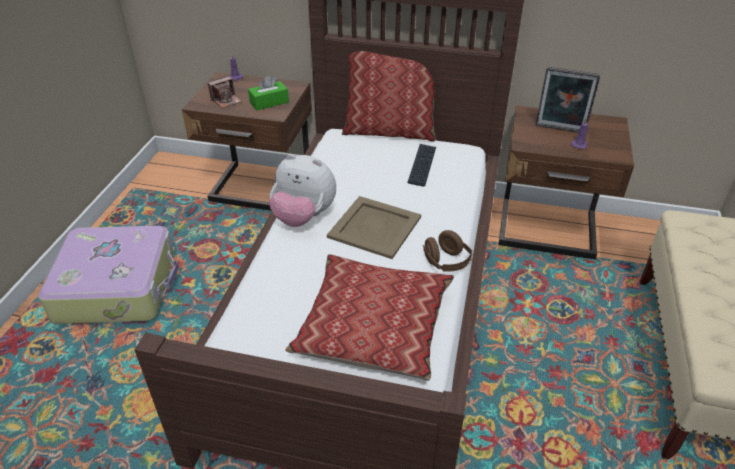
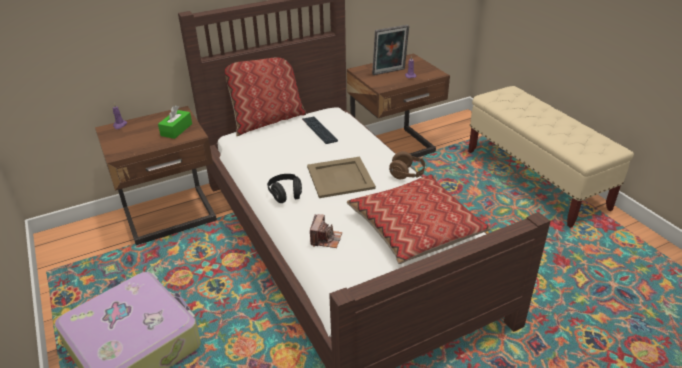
camera: 40 degrees left, 5 degrees down
camera [208,76,242,108] -> camera moved to [310,214,342,248]
plush toy [269,154,336,227] -> black headphones [267,174,302,203]

